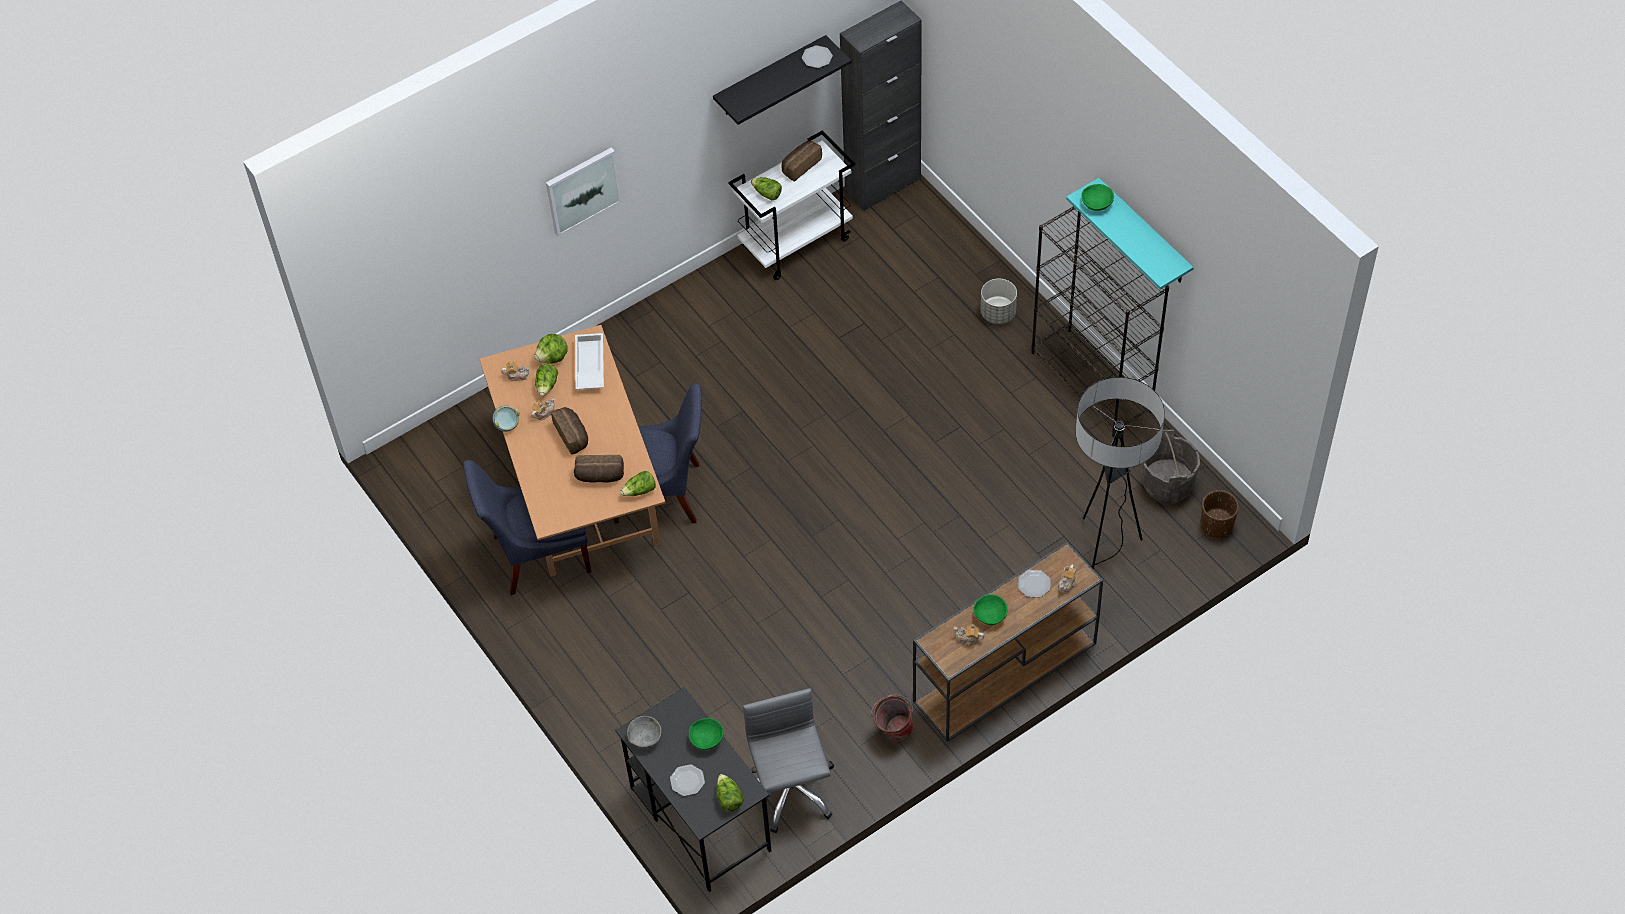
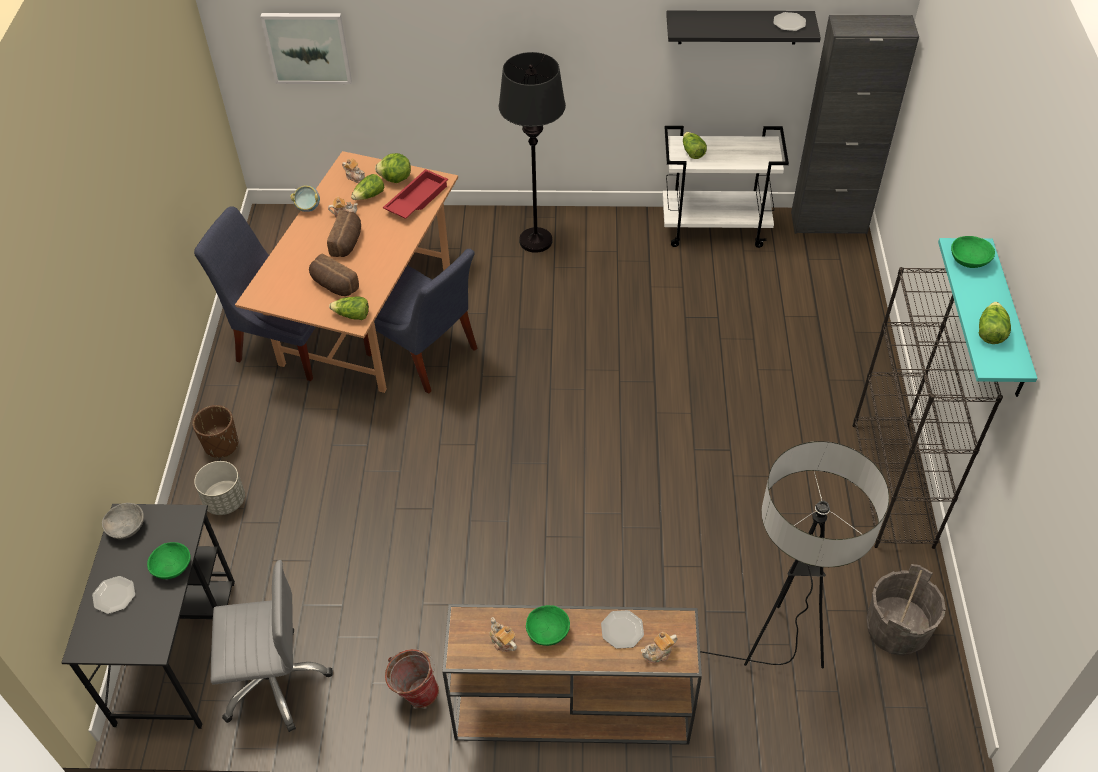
camera: 35 degrees right, 5 degrees down
picture [546,147,622,237] -> picture moved to [260,13,352,84]
white tray [575,333,604,390] -> red tray [383,169,448,219]
lettuce [716,774,743,811] -> lettuce moved to [979,302,1011,344]
grey office chair [743,688,834,833] -> grey office chair turned 60 degrees clockwise [211,560,333,732]
bread [781,141,822,181] -> none
grey planter [981,279,1017,324] -> grey planter moved to [194,461,245,515]
brown planter [1201,490,1239,538] -> brown planter moved to [192,405,238,458]
none -> black floor lamp [499,52,566,253]

